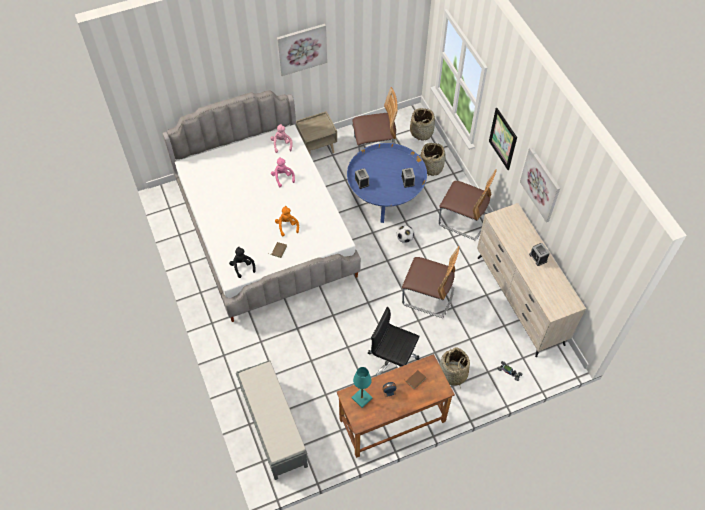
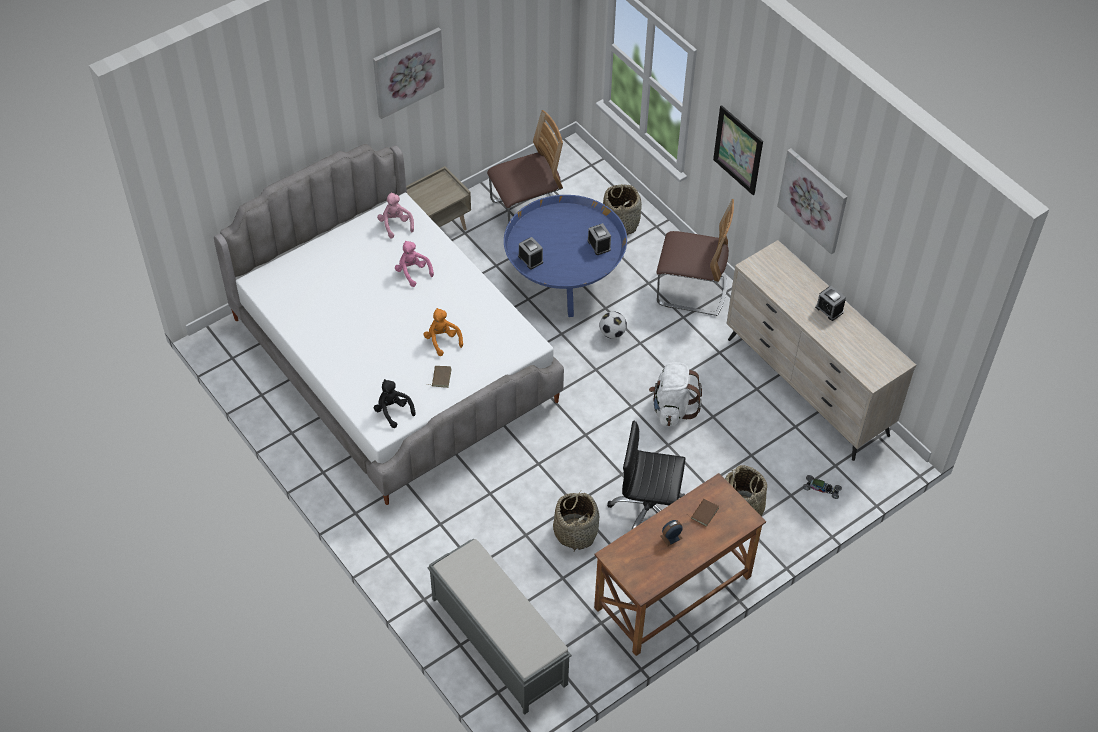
camera: 15 degrees left, 5 degrees down
turquoise table lamp [351,367,372,408] -> none
chair [402,246,460,318] -> white backpack [649,362,702,426]
basket [410,108,435,141] -> basket moved to [553,491,600,551]

